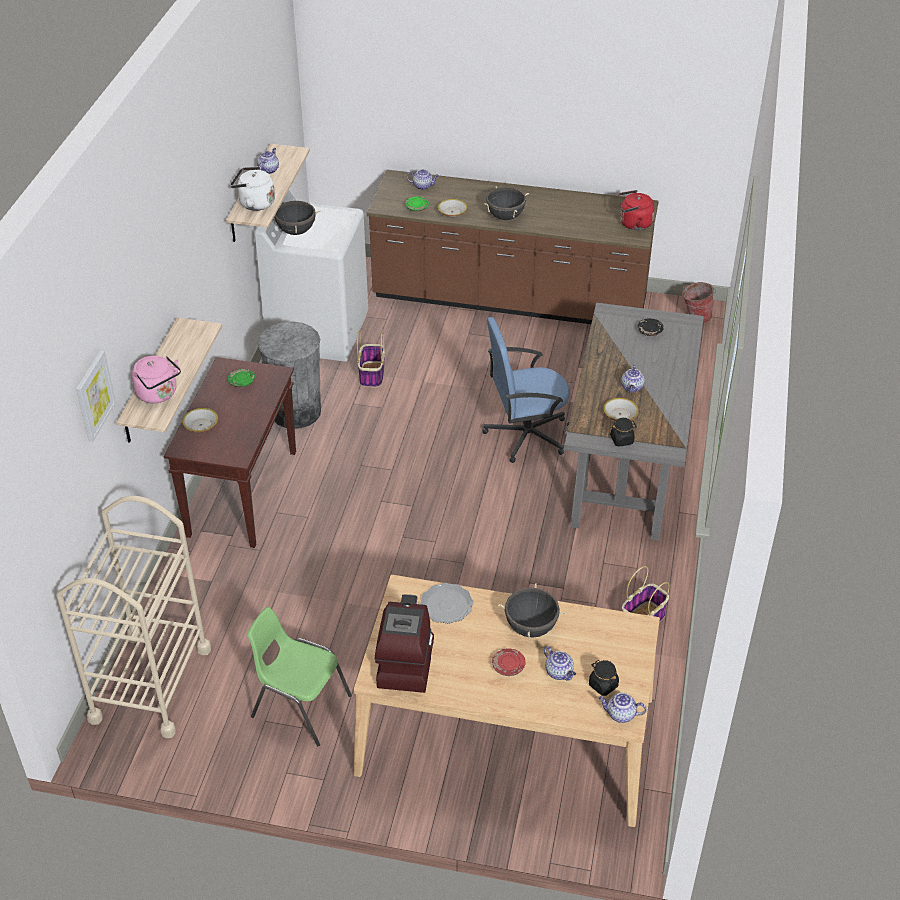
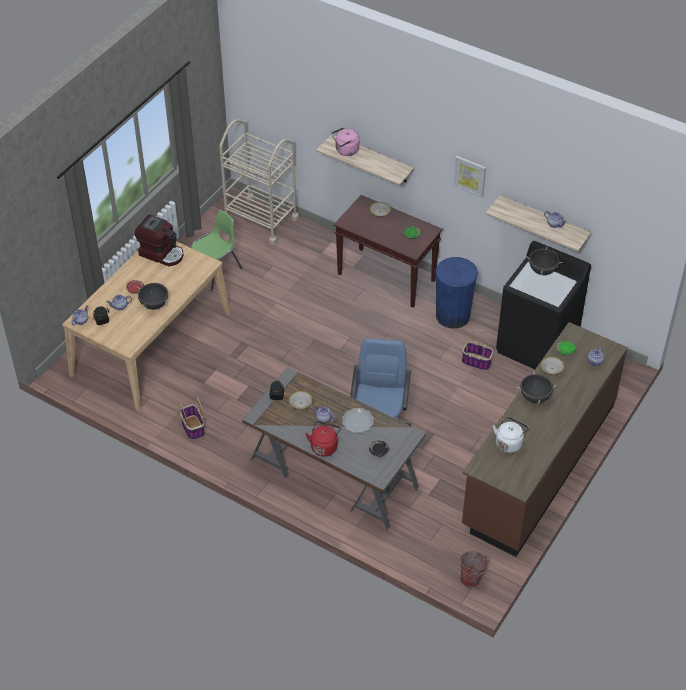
camera: 110 degrees right, 5 degrees up
picture [76,350,116,442] -> picture moved to [453,156,486,197]
white kettle [230,167,275,211] -> white kettle moved to [493,416,529,453]
white washing machine [254,189,368,361] -> black washing machine [496,241,591,369]
grey trash can [258,321,321,429] -> blue trash can [435,257,478,329]
plate [420,583,474,624] -> plate moved to [342,408,374,433]
red kettle [618,190,655,230] -> red kettle moved to [305,421,340,457]

